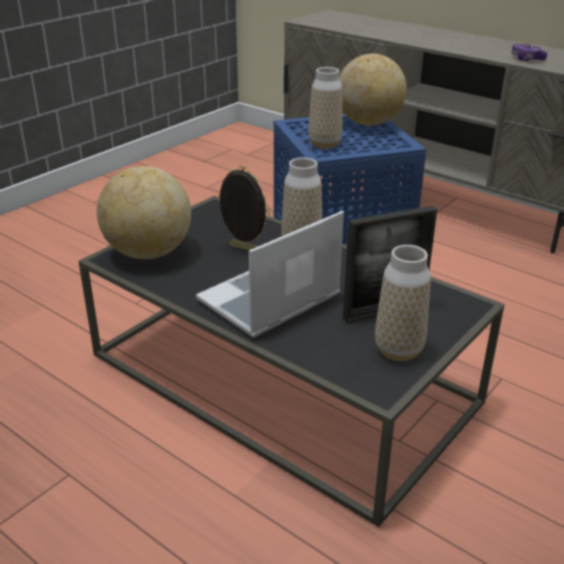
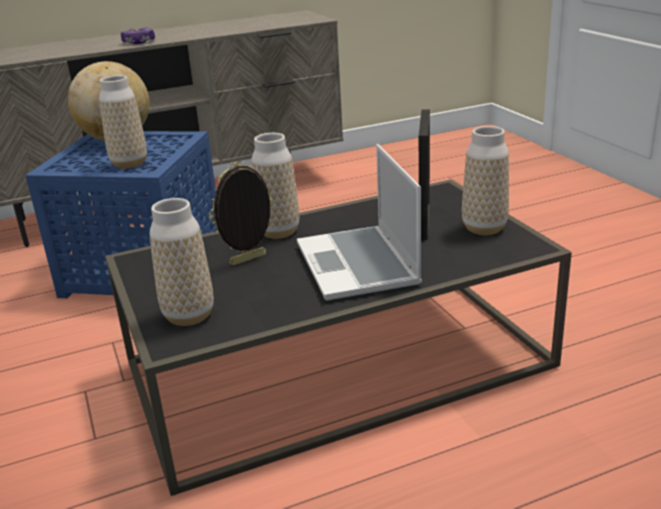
camera: 60 degrees left, 5 degrees down
globe [97,166,191,259] -> vase [150,198,214,326]
game controller [512,43,547,61] -> game controller moved to [121,26,155,44]

